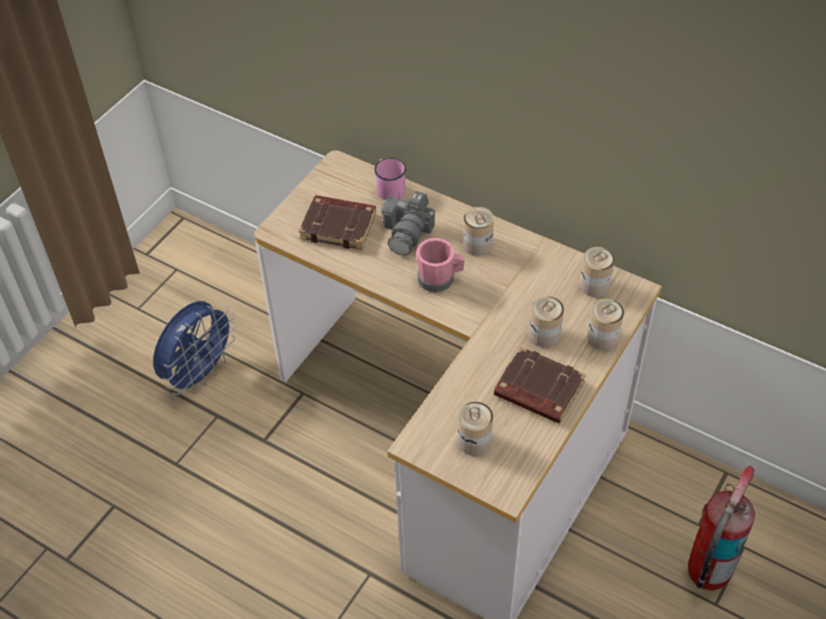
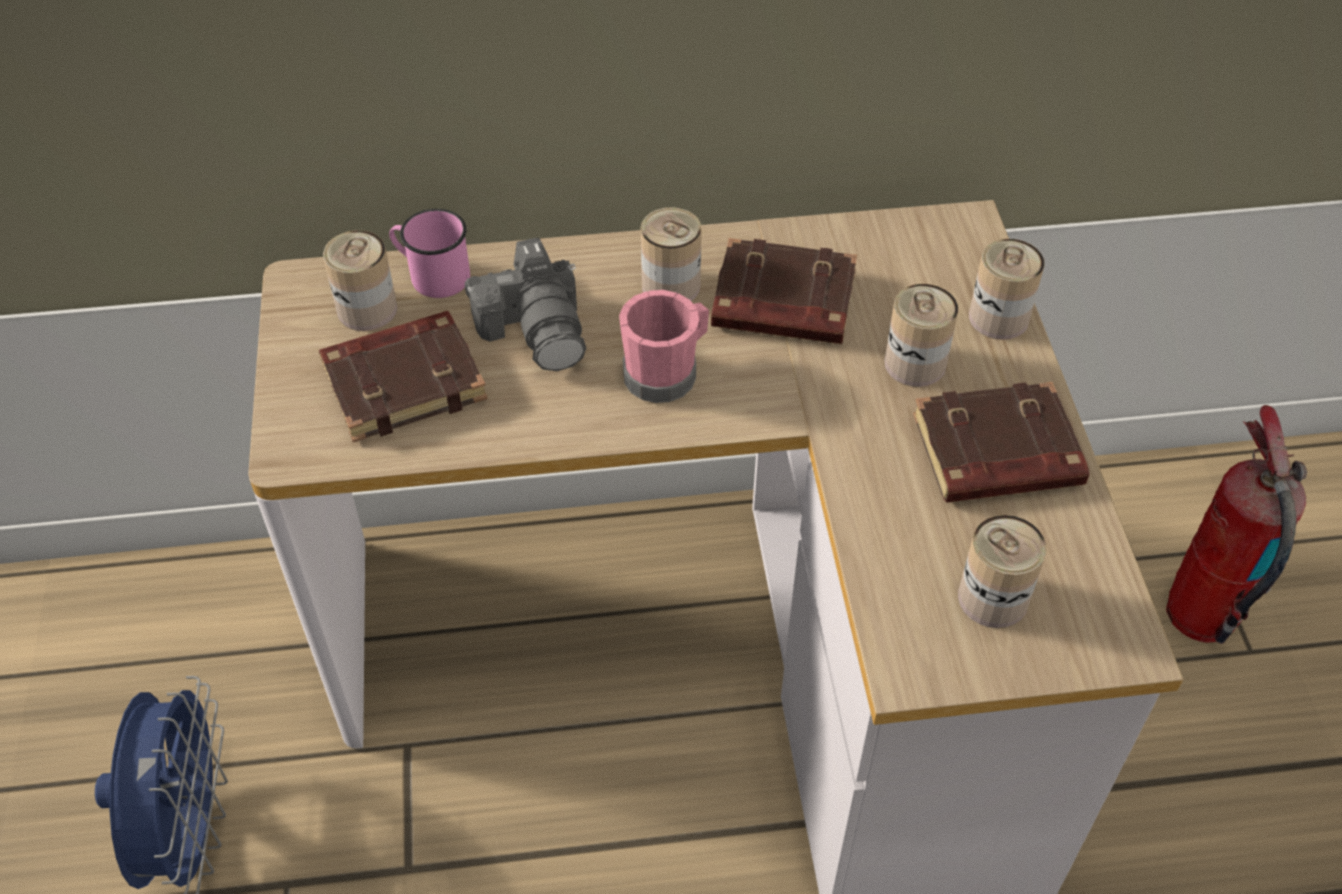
camera: 40 degrees left, 0 degrees up
can [580,247,615,297] -> can moved to [323,230,397,331]
none -> brown book [711,238,857,344]

